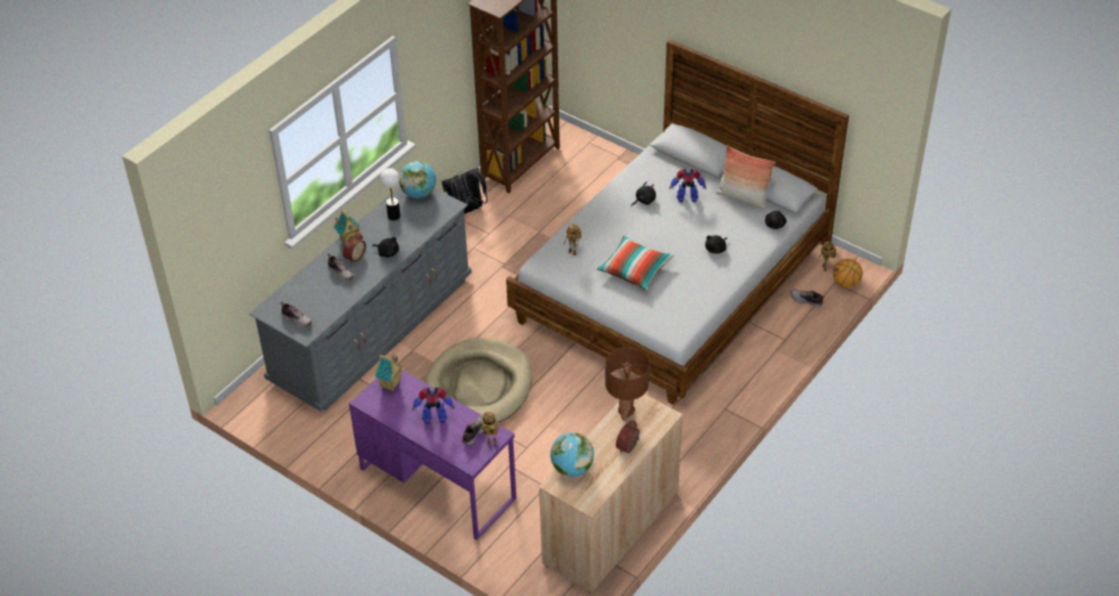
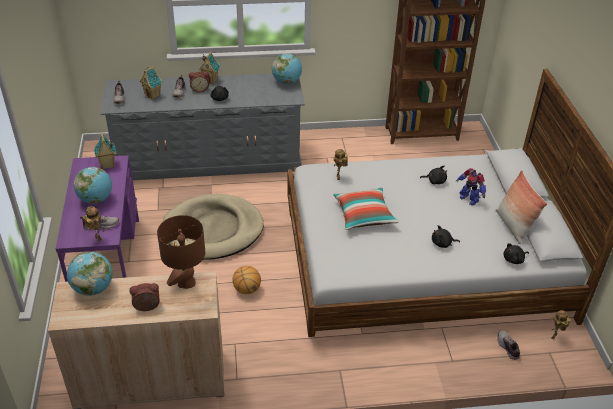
camera: 45 degrees right, 5 degrees down
table lamp [380,168,401,221] -> none
toy robot [412,387,455,424] -> globe [73,167,112,204]
black backpack [442,168,487,214] -> none
basketball [833,259,863,288] -> basketball moved to [232,266,261,294]
none -> toy house [139,66,163,99]

